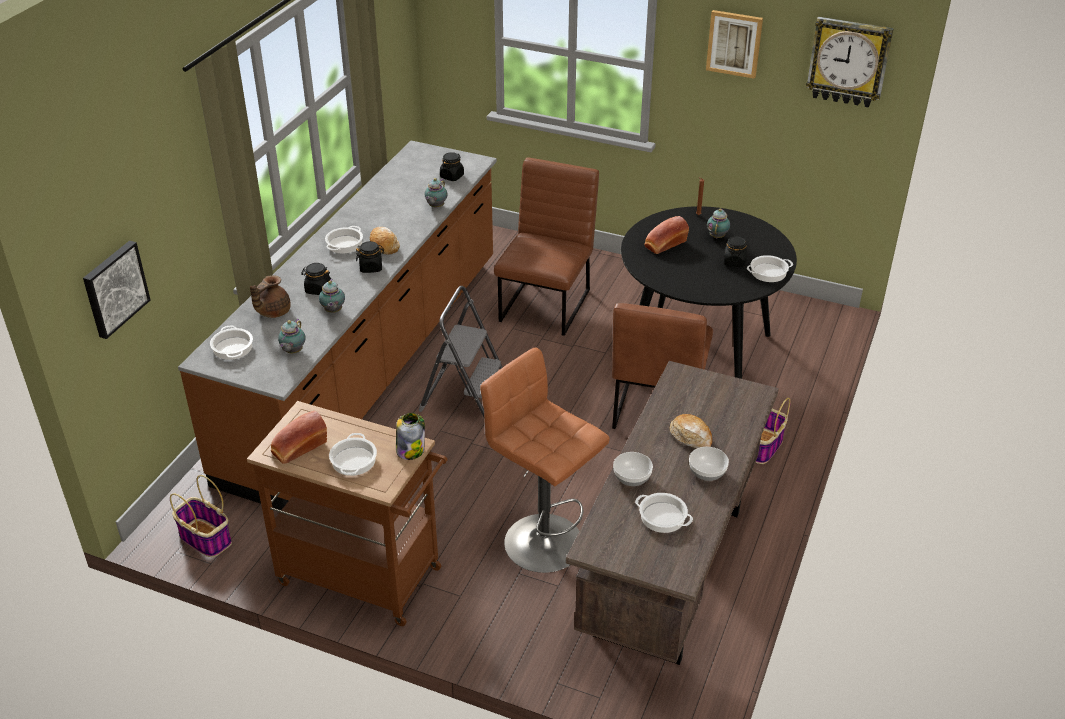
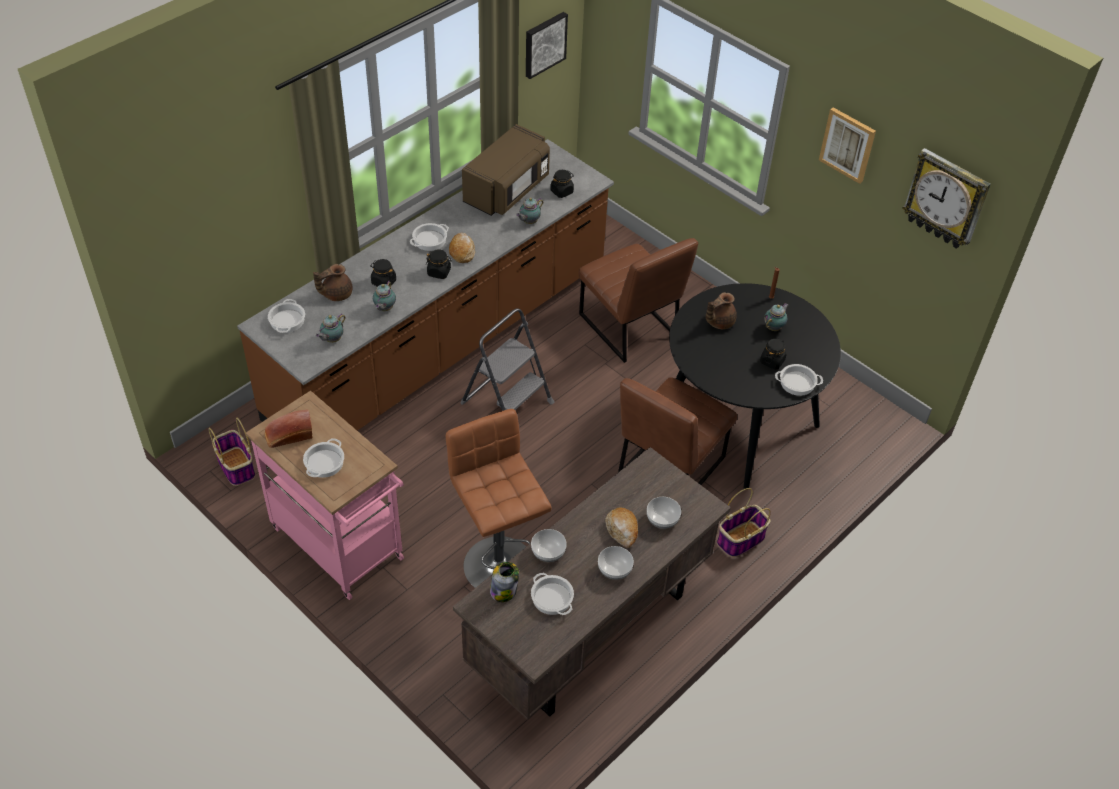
camera: 20 degrees right, 10 degrees up
picture [83,241,150,339] -> picture moved to [526,12,568,79]
brown cart [247,401,447,626] -> pink cart [246,391,404,600]
jar [396,413,425,460] -> jar moved to [490,562,519,602]
brown chair [494,158,599,336] -> brown chair turned 105 degrees clockwise [578,238,698,363]
bread [644,216,689,254] -> brown teapot [706,292,737,329]
none -> brown microwave [462,124,550,216]
none -> bowl [647,497,681,529]

